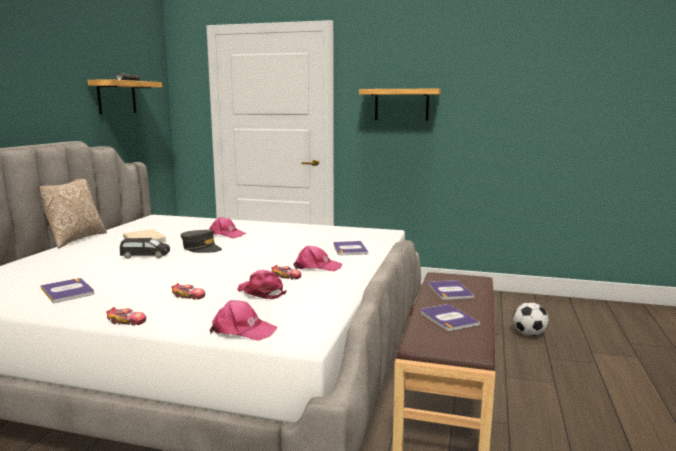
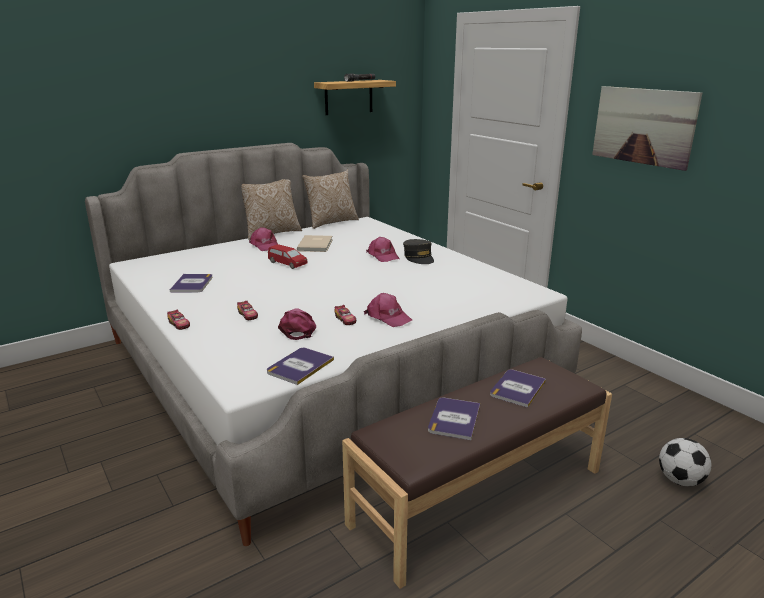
camera: 40 degrees right, 10 degrees up
black toy car [120,238,170,259] -> red toy car [268,244,308,269]
grey cap [181,230,222,253] -> grey cap moved to [403,239,434,264]
pink cap [210,300,278,341] -> pink cap moved to [249,227,278,251]
book [333,241,369,255] -> book moved to [267,348,334,385]
shelf [359,89,441,121] -> picture [592,86,702,171]
none -> pillow [302,169,359,229]

